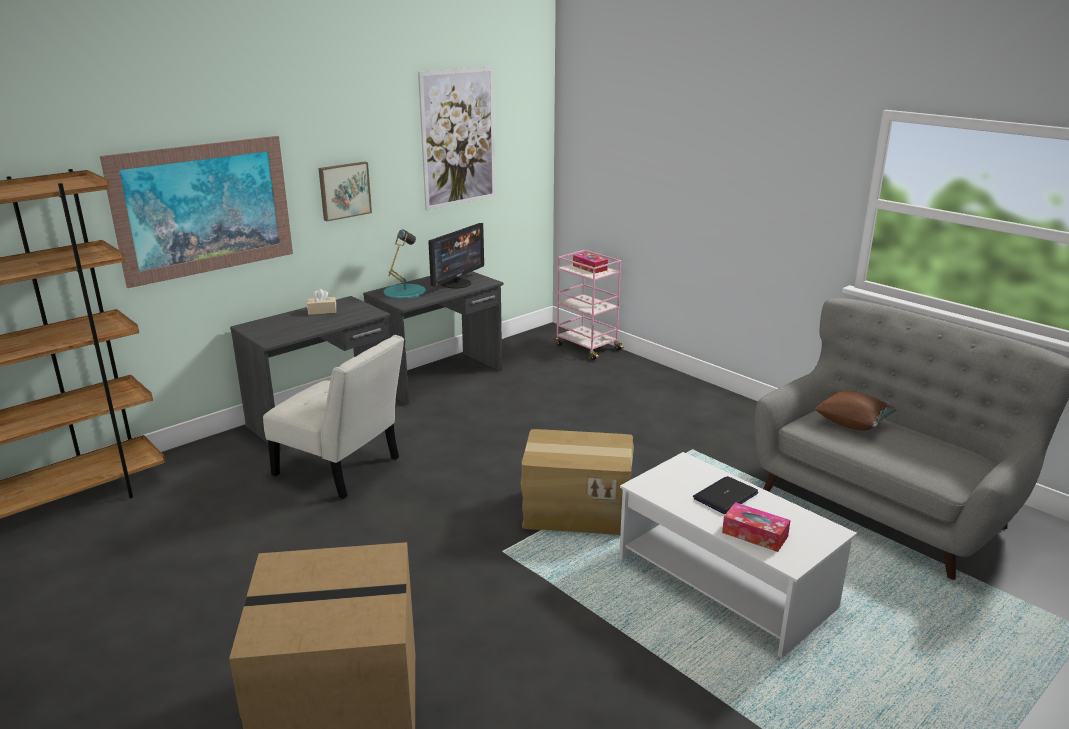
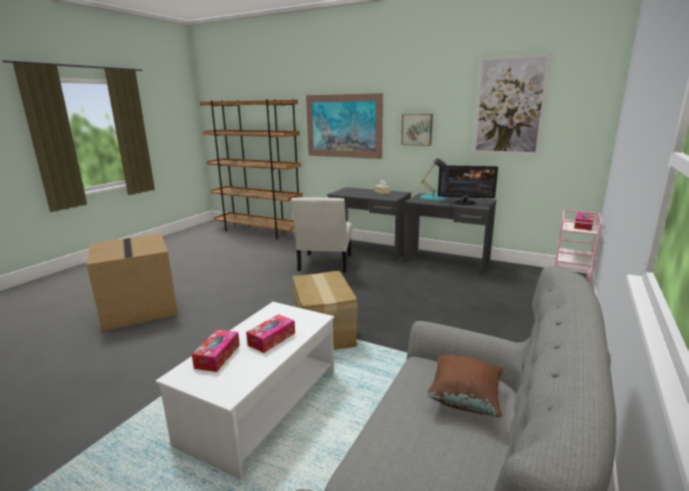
camera: 70 degrees right, 5 degrees down
laptop [693,476,759,514] -> tissue box [246,314,295,353]

